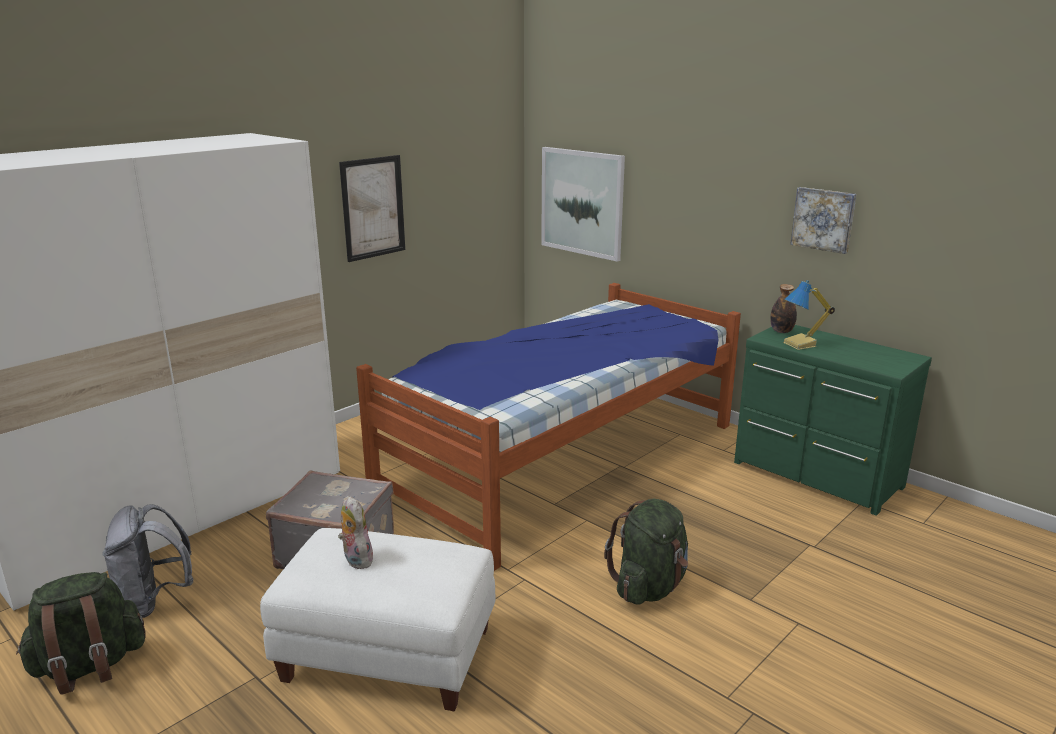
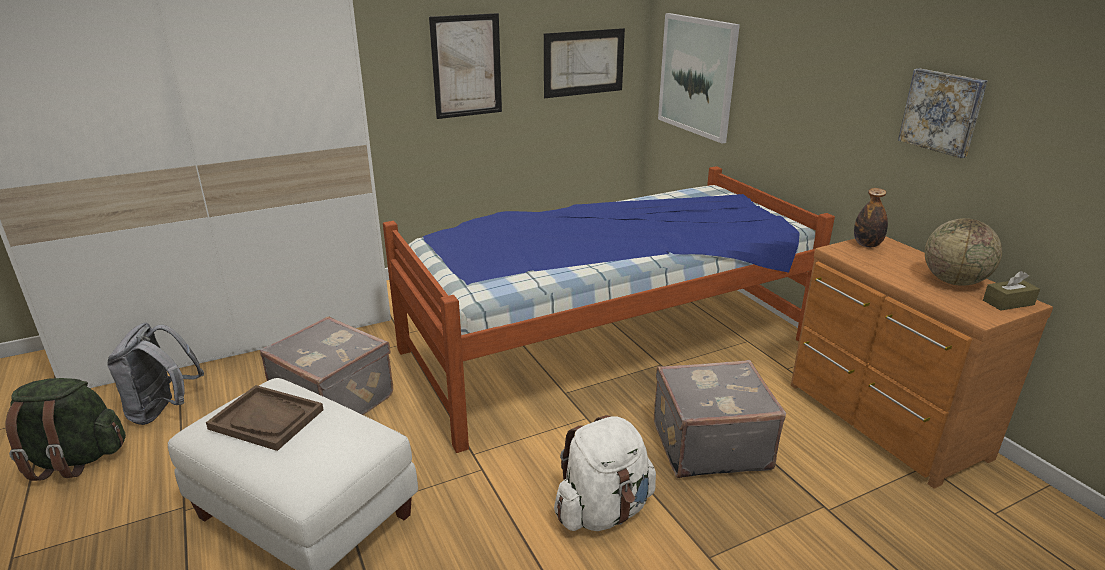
camera: 20 degrees right, 5 degrees up
plush toy [338,496,373,569] -> brown tray [206,385,324,451]
green backpack [604,499,688,605] -> white backpack [554,415,656,531]
green dresser [734,325,932,516] -> brown dresser [791,236,1053,489]
table lamp [783,280,835,350] -> none
none -> picture [544,28,625,98]
none -> grey suitcase [654,360,786,478]
none -> globe [925,218,1002,286]
none -> brown tissue box [983,271,1040,311]

